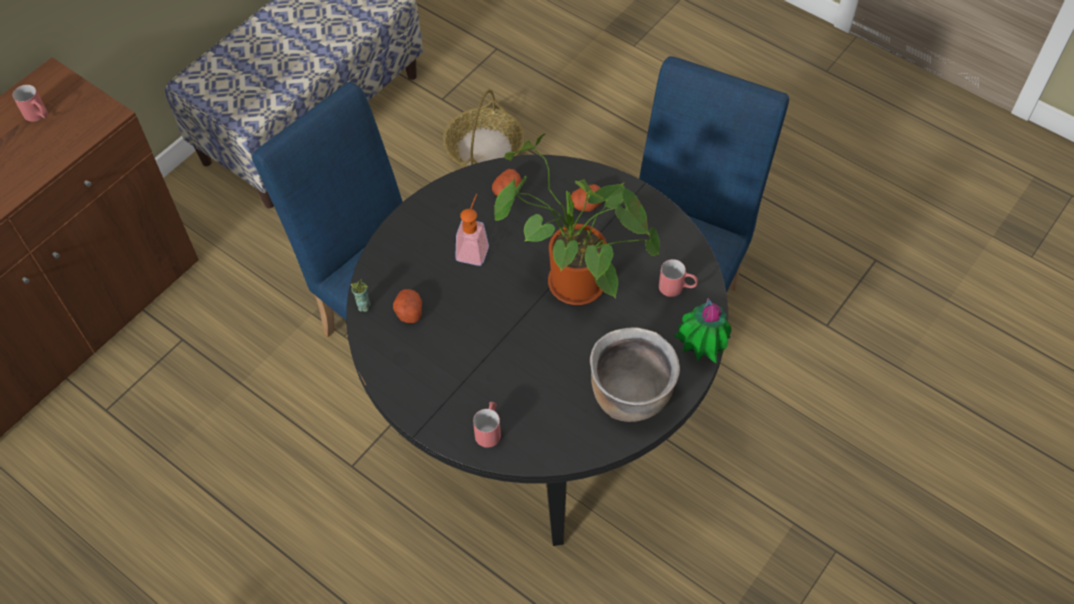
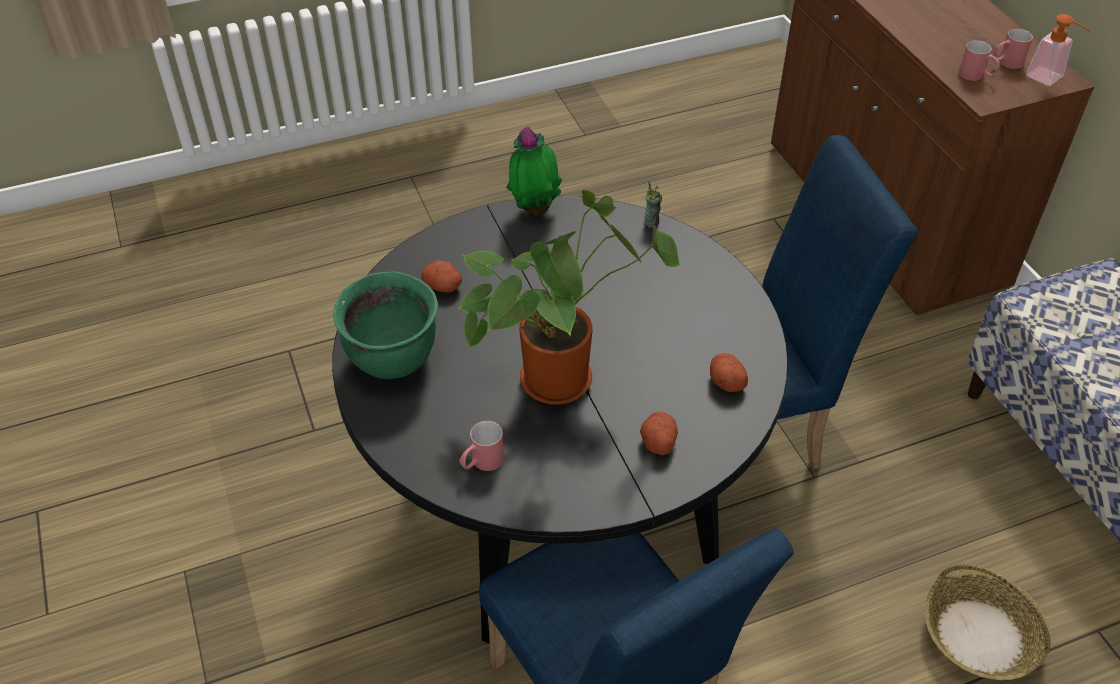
camera: 120 degrees right, 10 degrees down
potato [393,289,422,323] -> potato moved to [422,260,462,293]
soap dispenser [455,194,489,266] -> soap dispenser moved to [1026,14,1091,86]
red mug [473,402,501,447] -> red mug moved to [959,40,1000,81]
brown cooking pot [590,328,680,422] -> green cooking pot [333,271,438,379]
potted plant [674,298,731,363] -> potted plant moved to [506,127,562,216]

